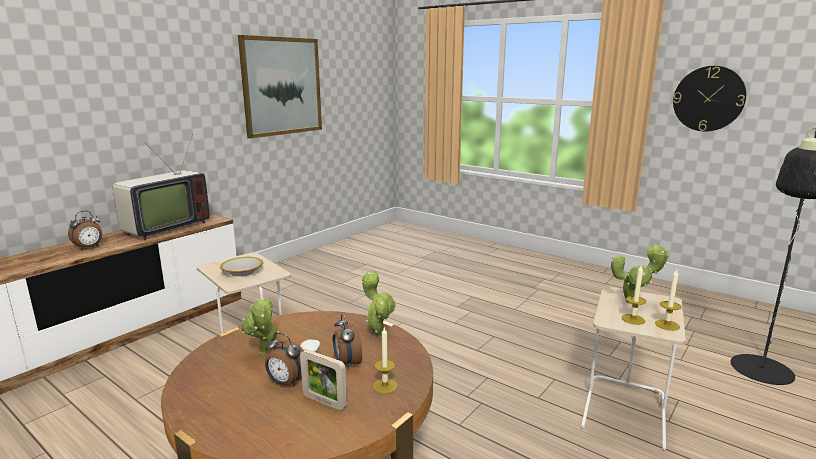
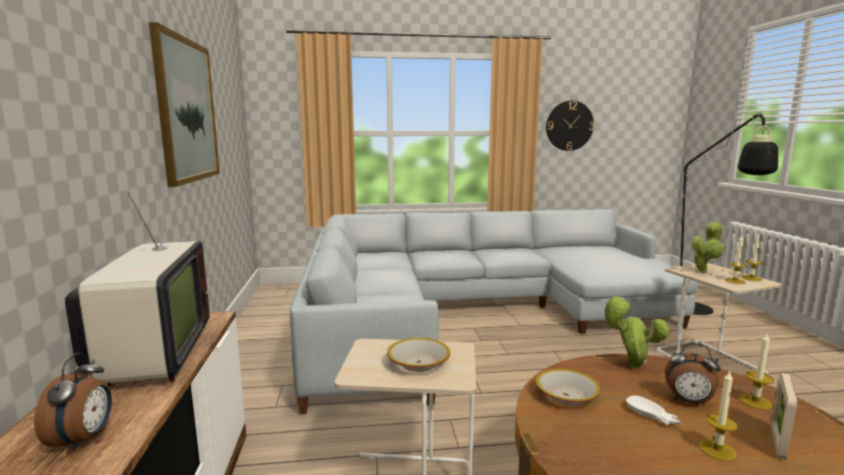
camera: 45 degrees left, 5 degrees down
potted plant [242,297,279,354] -> none
alarm clock [265,332,303,387] -> candle [699,371,739,461]
picture frame [300,349,347,411] -> picture frame turned 135 degrees clockwise [771,373,797,460]
none -> grey sofa [290,209,699,414]
none -> bowl [535,369,601,405]

